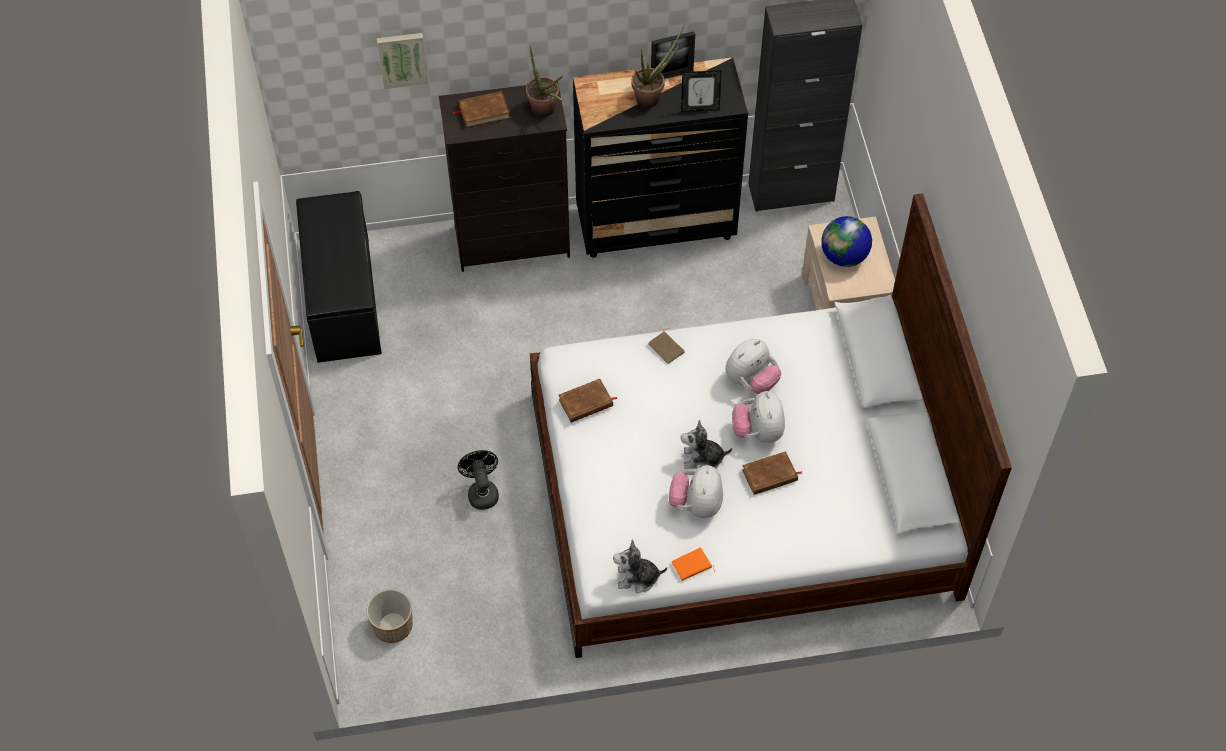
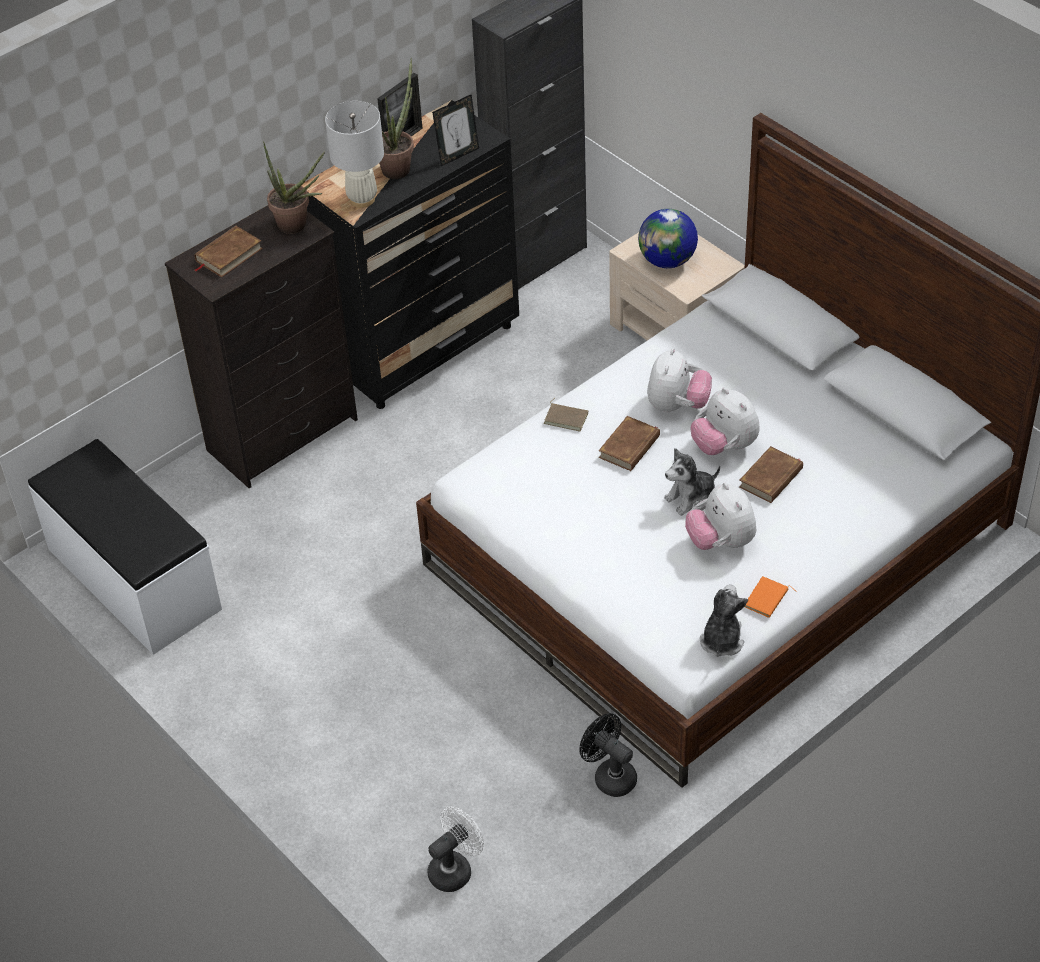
camera: 30 degrees left, 10 degrees down
black bench [296,191,382,363] -> white bench [28,439,222,655]
planter [366,589,413,643] -> white fan [427,806,484,892]
picture [377,33,429,89] -> none
black fan [458,450,499,510] -> black fan moved to [579,713,637,797]
brown book [558,379,618,423] -> brown book moved to [599,416,660,471]
plush toy [613,539,667,593] -> plush toy turned 135 degrees clockwise [700,584,748,657]
none -> white table lamp [325,101,384,208]

